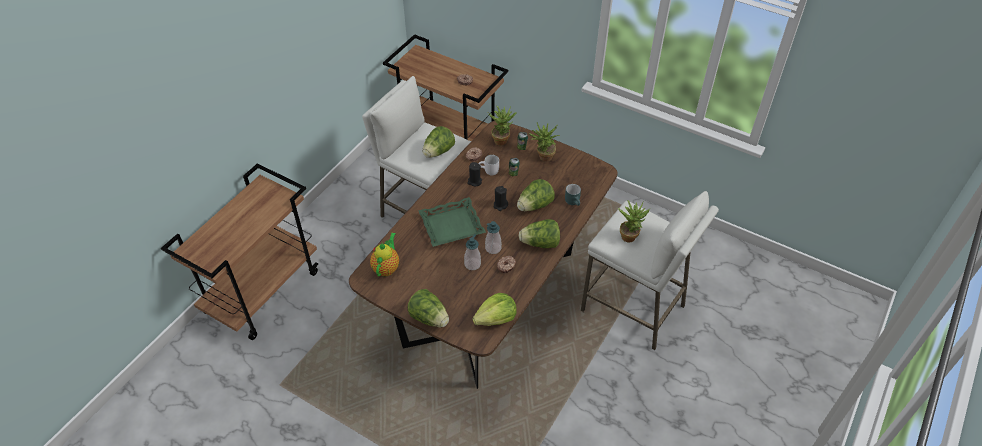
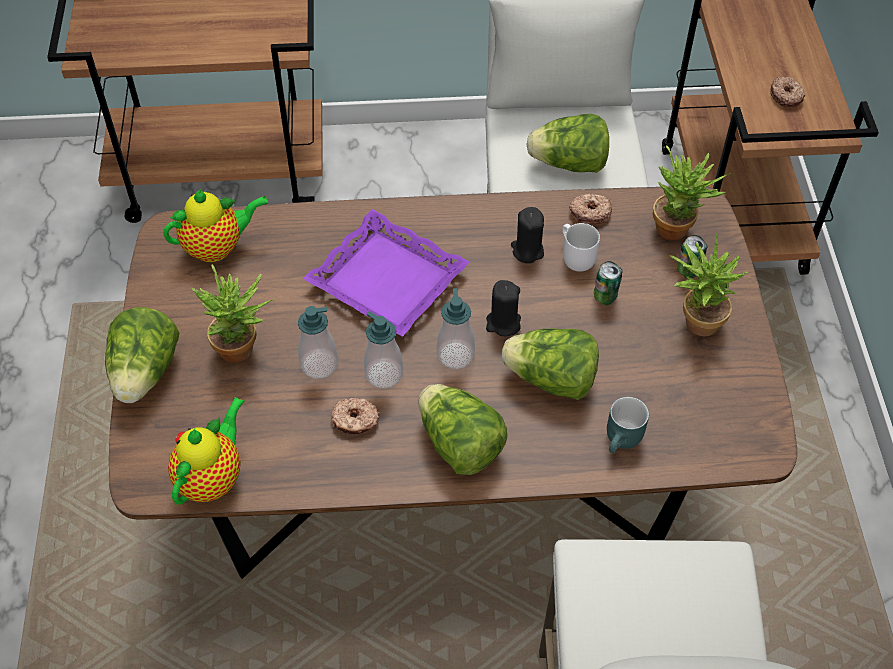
camera: 55 degrees right, 5 degrees up
green tray [418,197,486,247] -> purple tray [303,209,470,337]
lettuce [472,293,517,326] -> teapot [168,397,245,505]
potted plant [618,200,650,242] -> potted plant moved to [192,264,275,363]
none -> soap dispenser [437,288,475,369]

